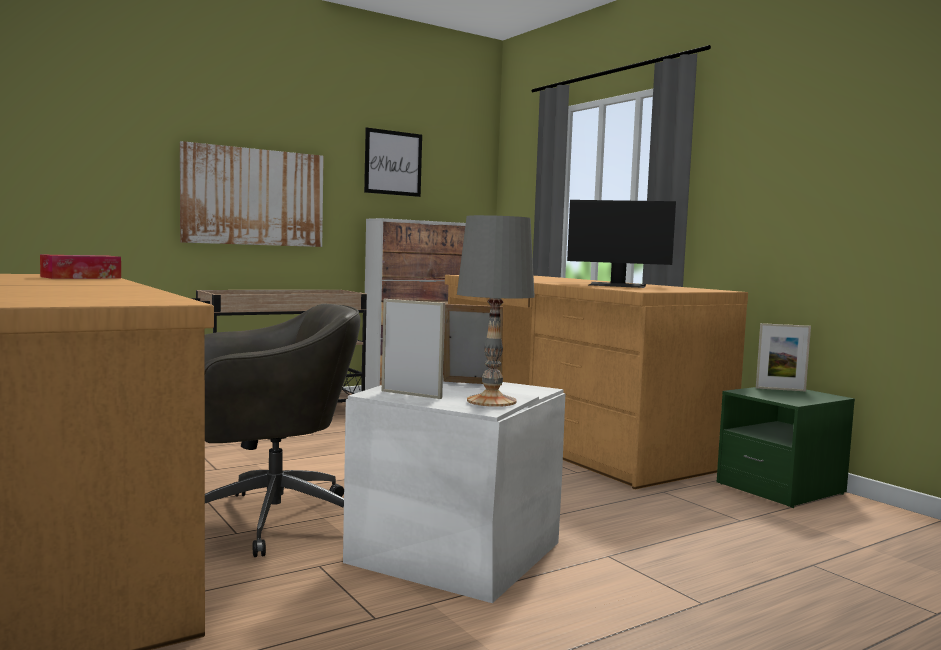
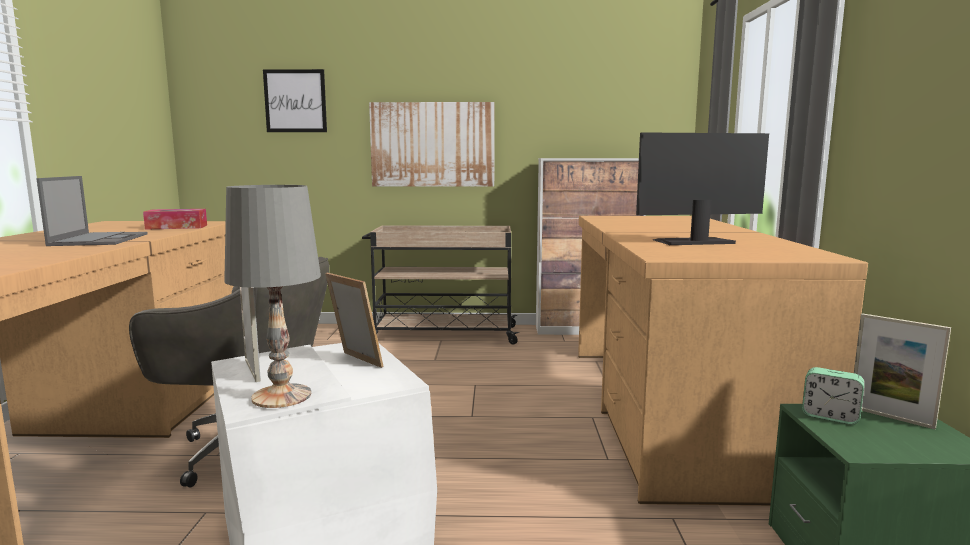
camera: 35 degrees right, 5 degrees up
picture [364,127,422,197] -> picture moved to [263,69,327,132]
monitor [567,200,676,288] -> monitor turned 120 degrees clockwise [636,132,769,245]
none -> laptop [36,176,148,246]
none -> alarm clock [802,367,864,425]

